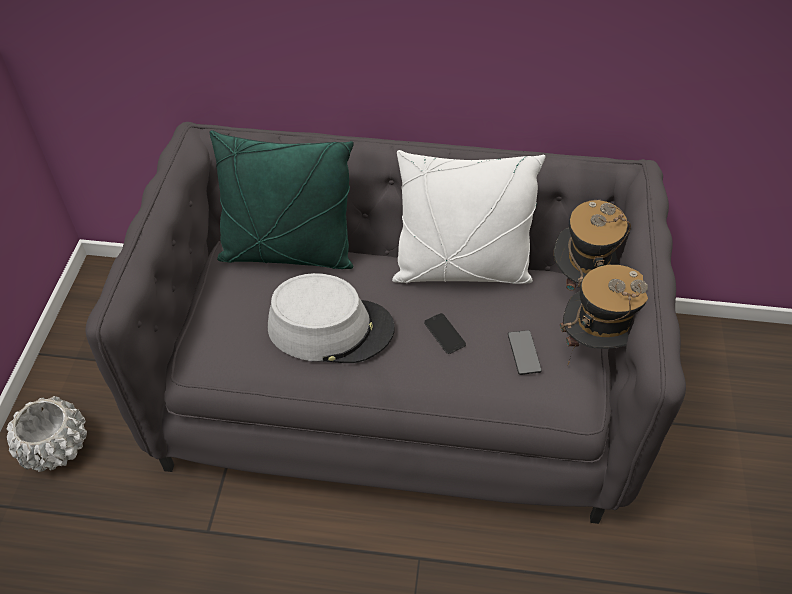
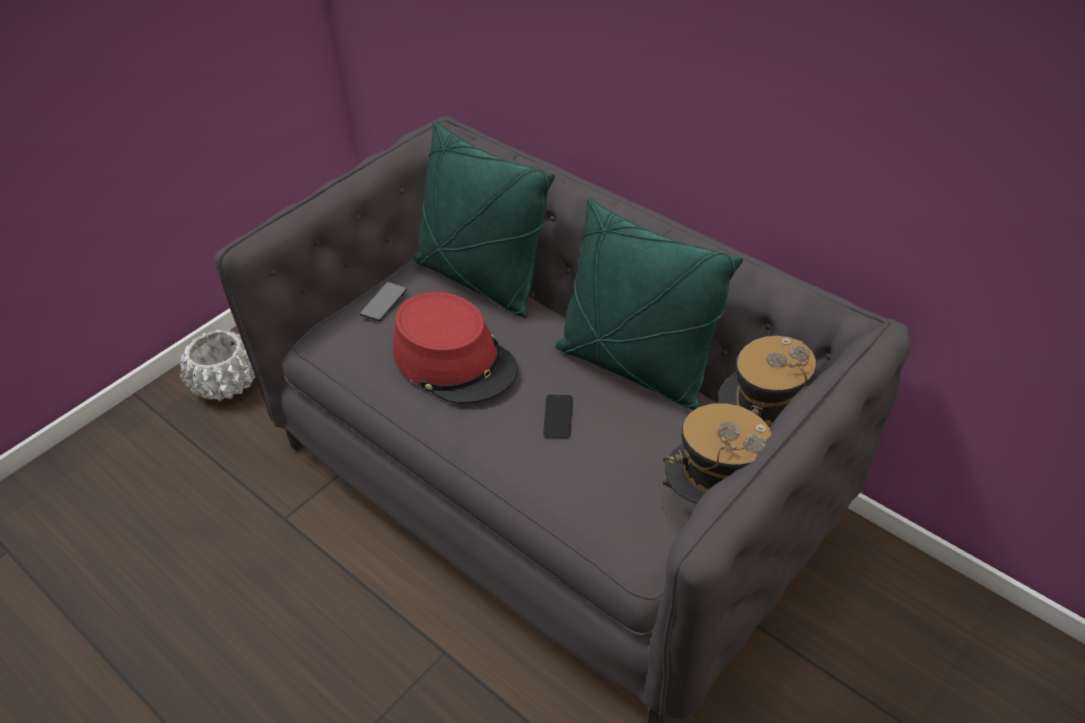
camera: 35 degrees right, 5 degrees down
grey hat [268,273,395,363] -> red hat [393,292,518,404]
white pillow [392,150,545,284] -> green pillow [555,197,743,410]
phone [508,330,542,375] -> phone moved to [360,282,407,321]

